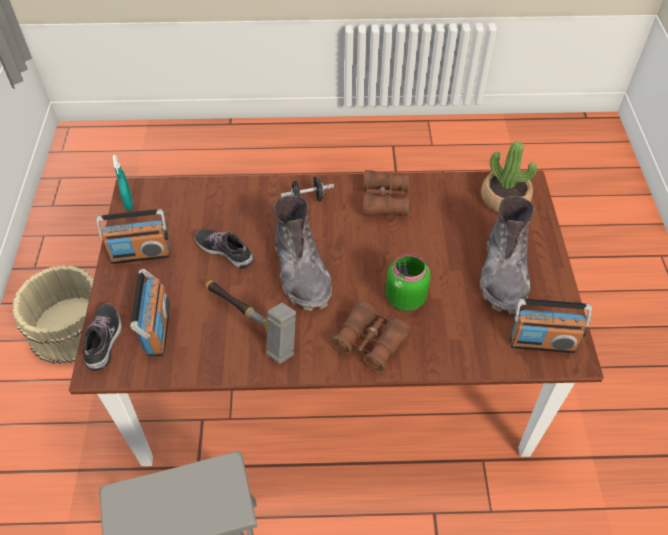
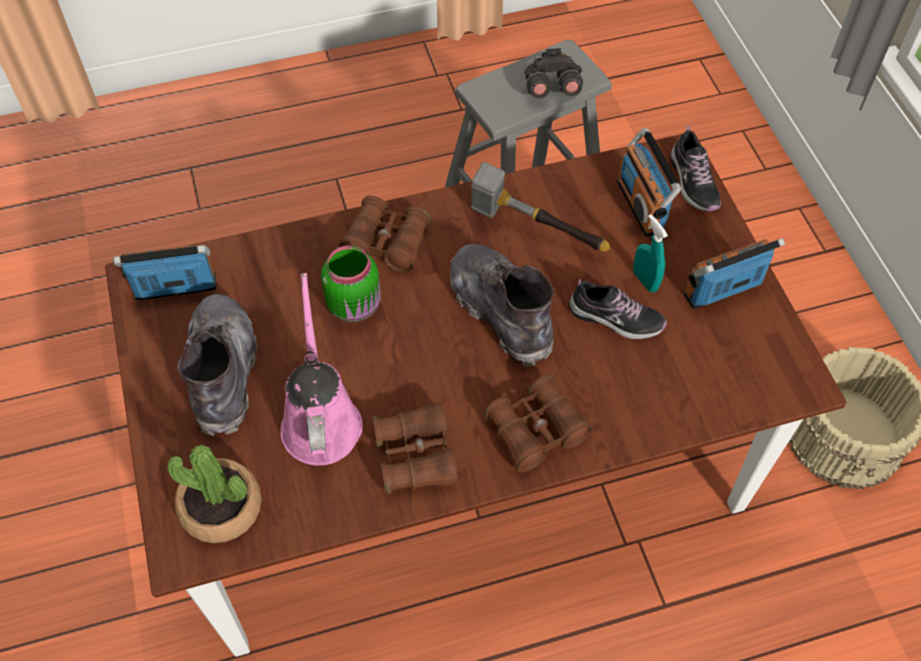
camera: 165 degrees right, 5 degrees up
turquoise spray bottle [113,155,133,210] -> turquoise spray bottle moved to [633,214,668,292]
black dumbbell [280,177,334,201] -> brown binoculars [483,375,593,472]
none -> pink watering can [280,273,363,466]
none -> grey binoculars [524,48,583,99]

